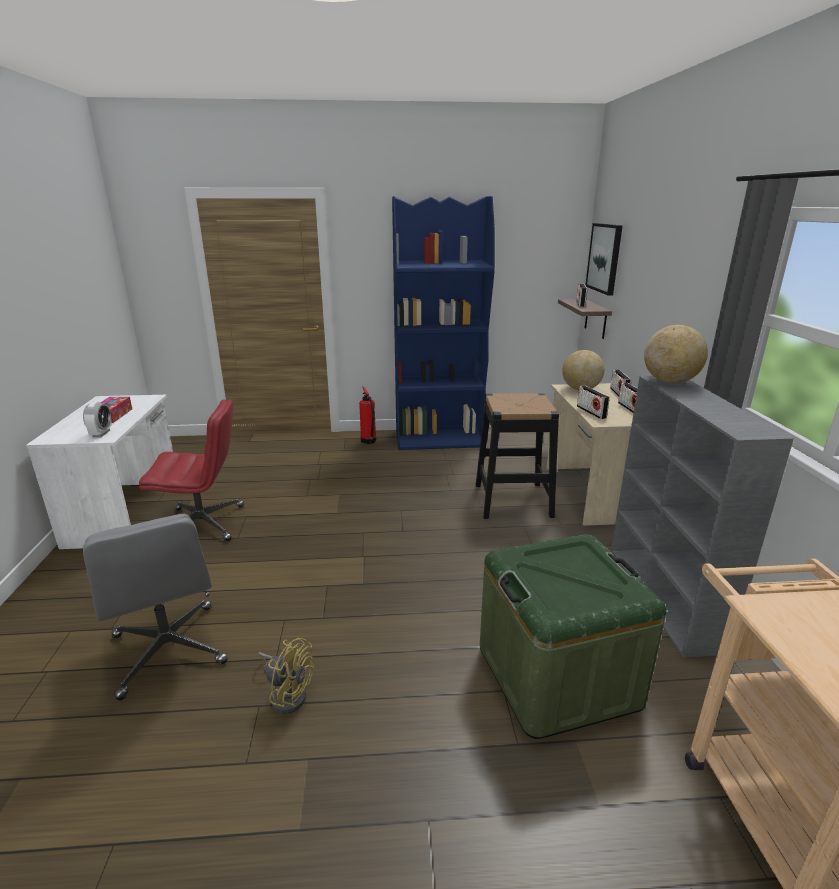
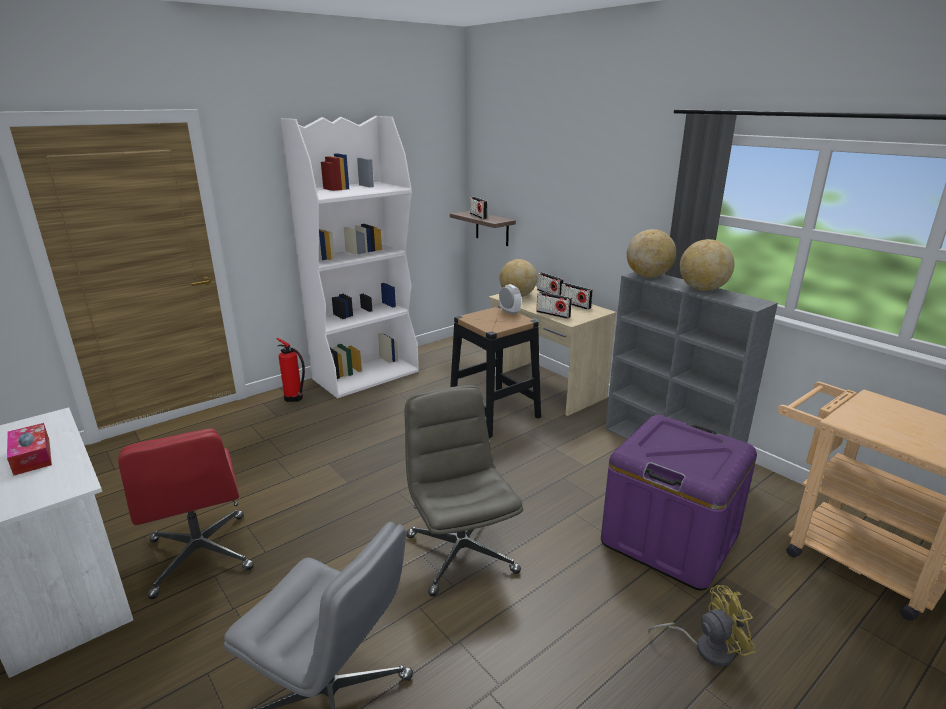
camera: 35 degrees left, 0 degrees up
alarm clock [83,402,112,437] -> alarm clock moved to [499,284,521,314]
red office chair [139,399,244,541] -> red office chair turned 105 degrees clockwise [118,429,253,599]
yellow fan [258,638,314,714] -> yellow fan moved to [648,585,756,667]
blue bookcase [392,196,495,450] -> white bookcase [281,116,419,399]
green storage box [480,534,666,739] -> purple storage box [601,415,757,591]
picture [586,223,623,296] -> none
none -> grey office chair [405,385,523,597]
none -> globe [680,239,734,291]

